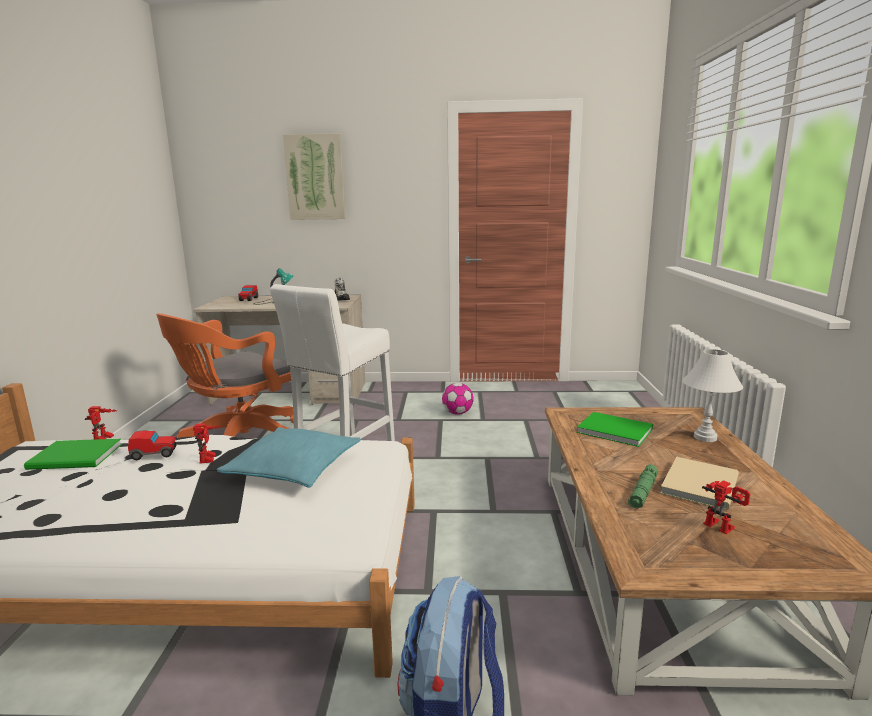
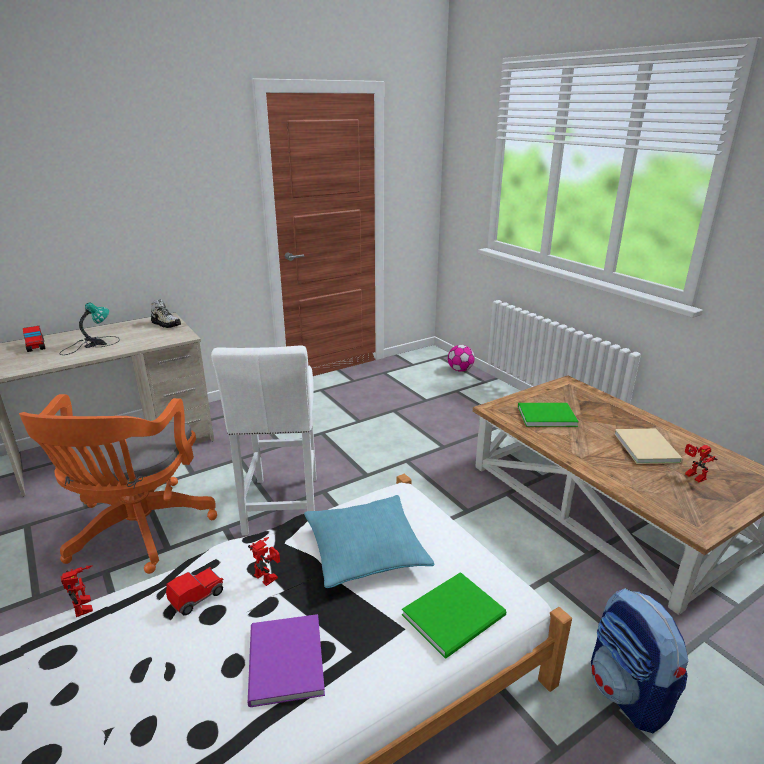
camera: 35 degrees left, 10 degrees up
green book [24,439,122,470] -> green book moved to [402,572,506,659]
picture [283,133,346,220] -> none
football [442,383,473,415] -> football moved to [448,345,475,372]
green flashlight [628,464,658,509] -> none
white table lamp [682,349,743,442] -> none
toy robot [702,480,750,534] -> toy robot turned 135 degrees counterclockwise [685,444,717,482]
none -> purple book [248,614,325,707]

